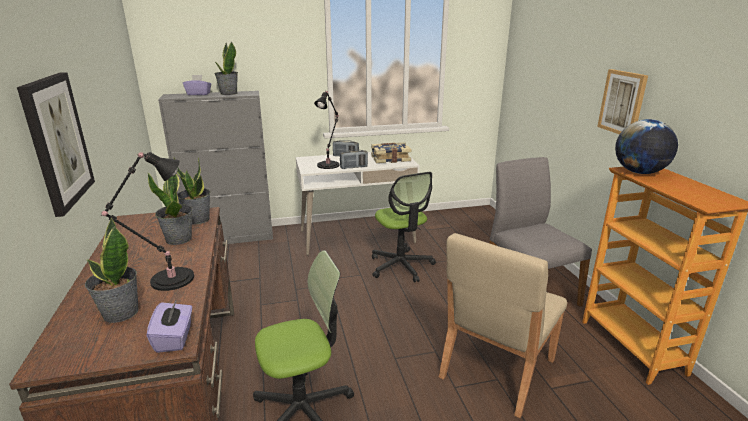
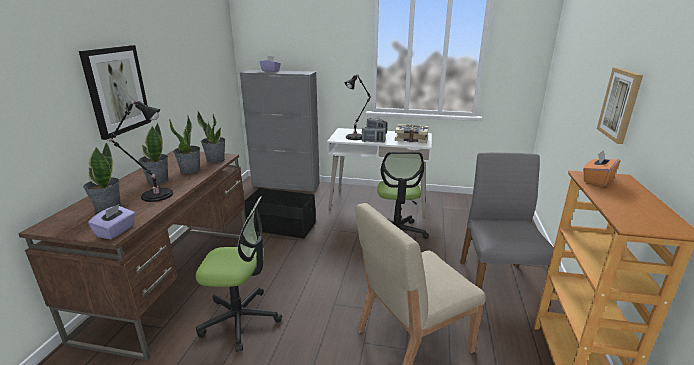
camera: 25 degrees right, 0 degrees up
potted plant [214,41,238,95] -> potted plant moved to [138,123,168,184]
globe [615,119,678,174] -> orange tissue box [583,150,620,187]
none -> black storage box [244,188,316,239]

